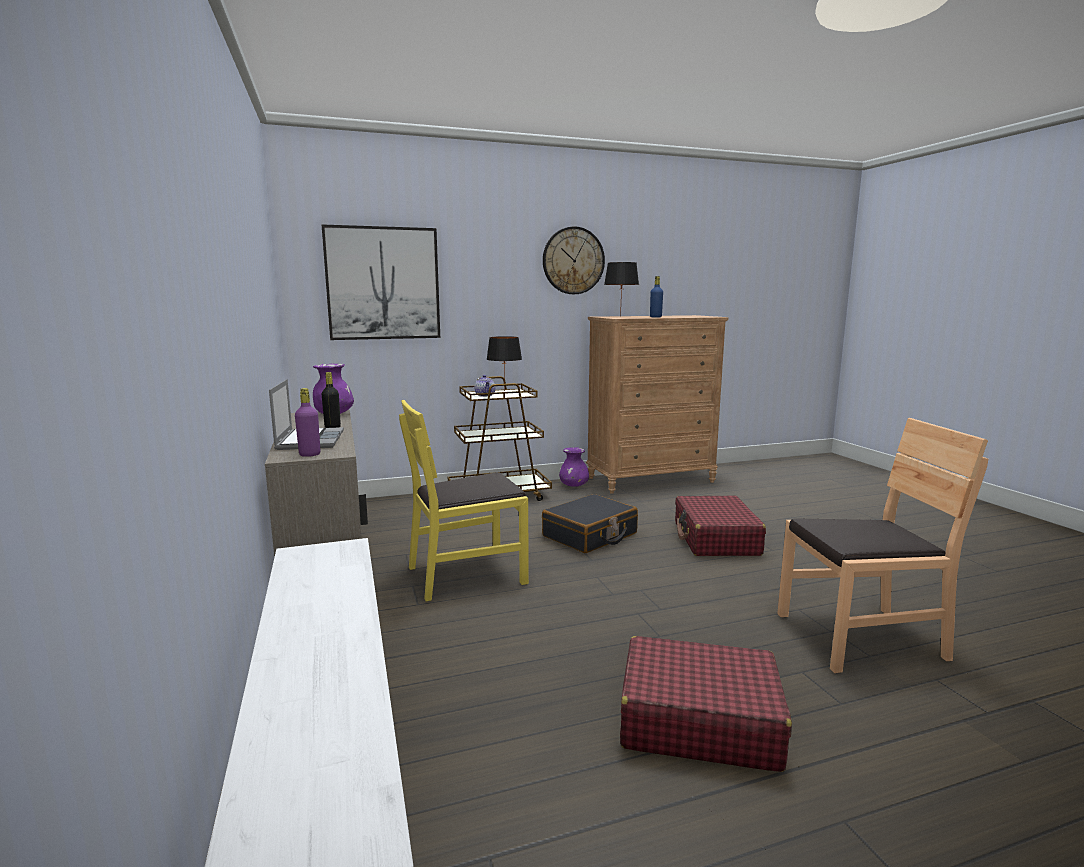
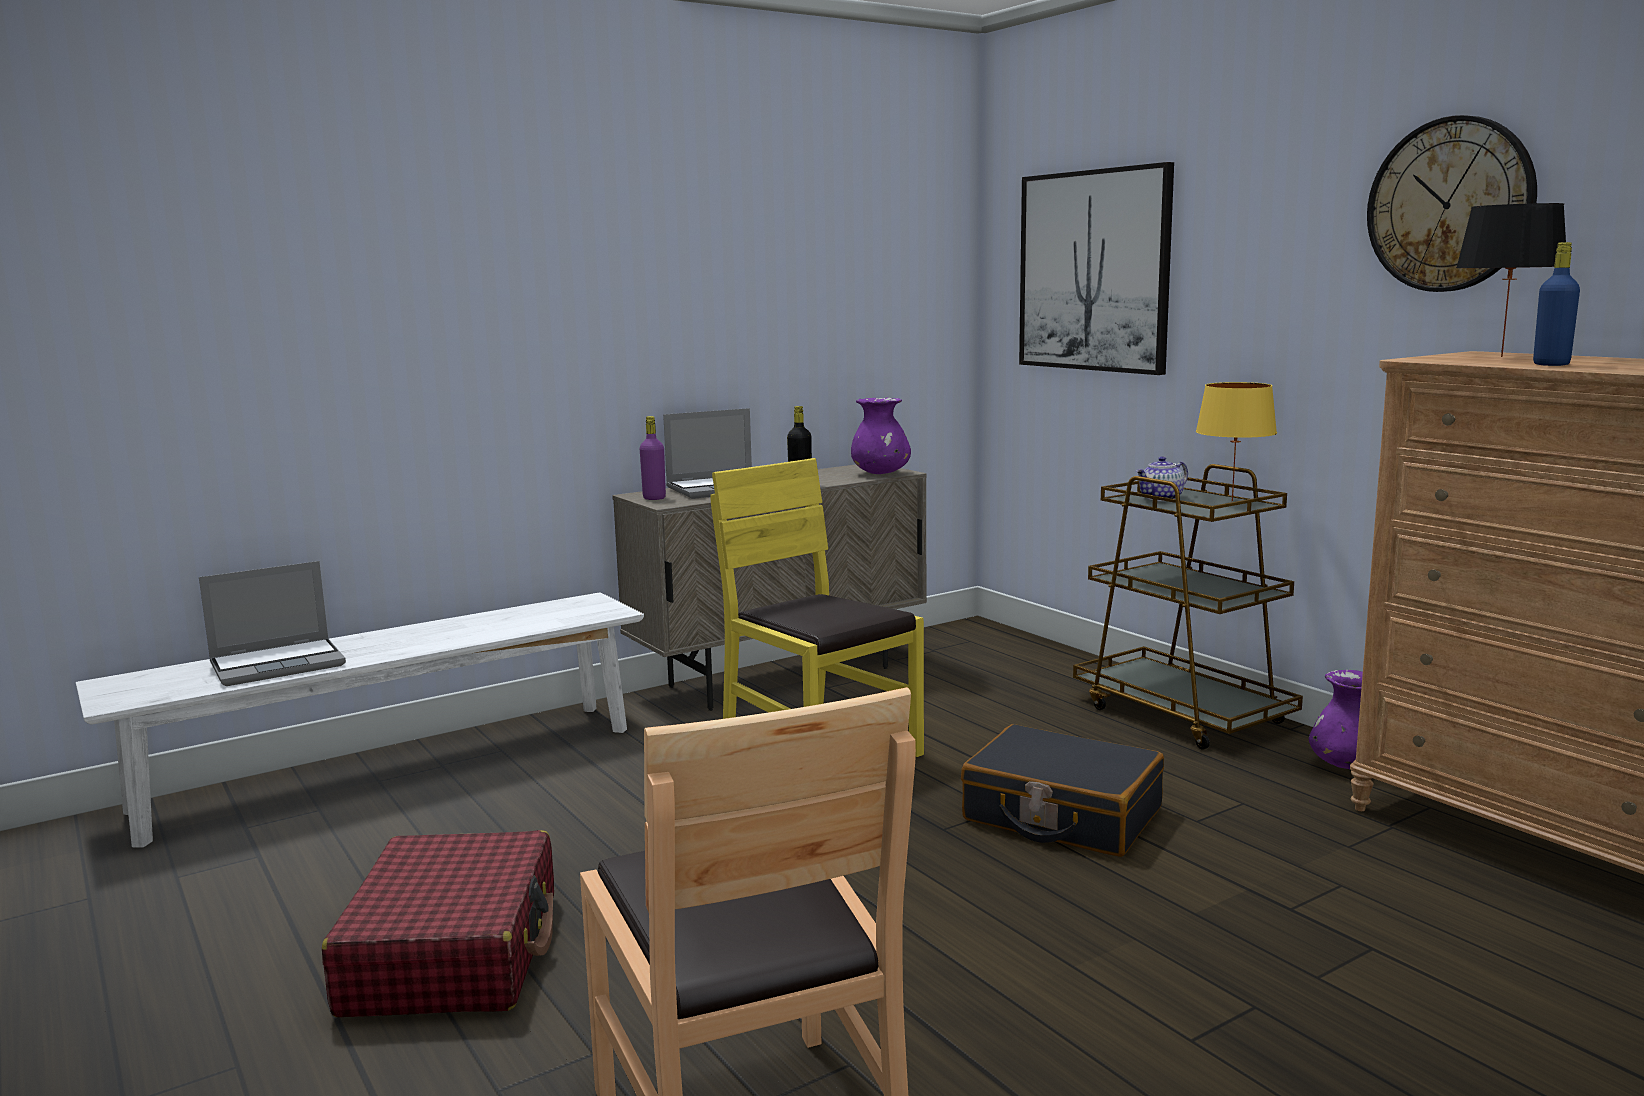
camera: 75 degrees right, 0 degrees up
black table lamp [486,336,522,388] -> yellow table lamp [1196,382,1277,501]
red suitcase [675,496,766,556] -> none
none -> laptop [199,561,346,686]

